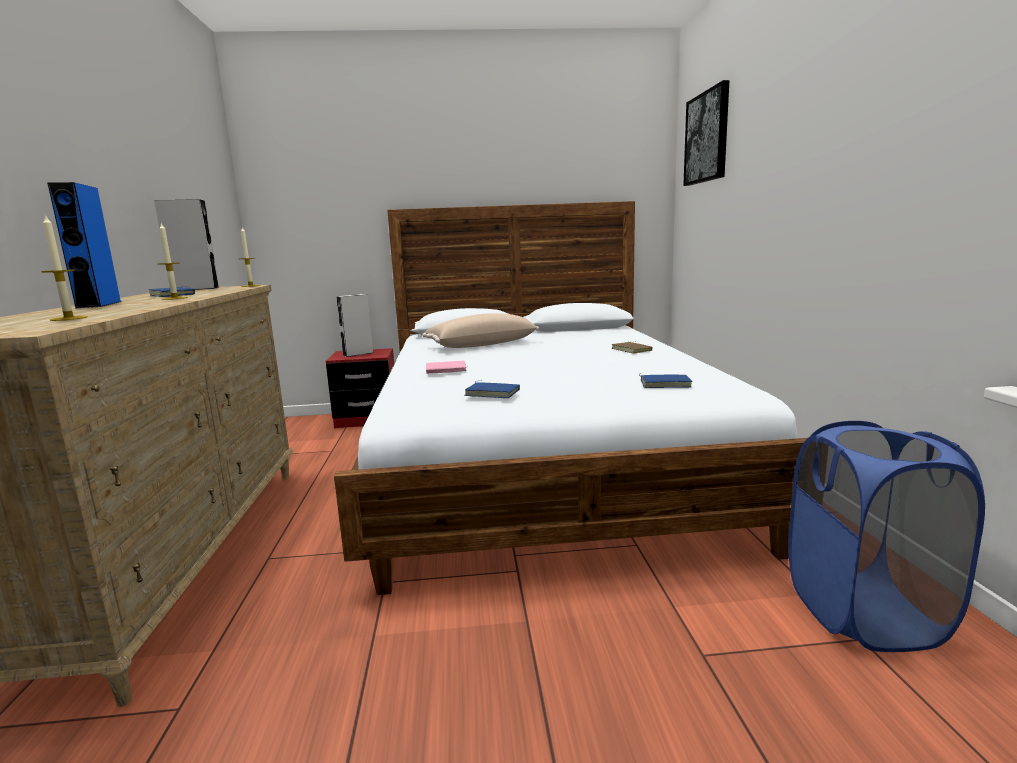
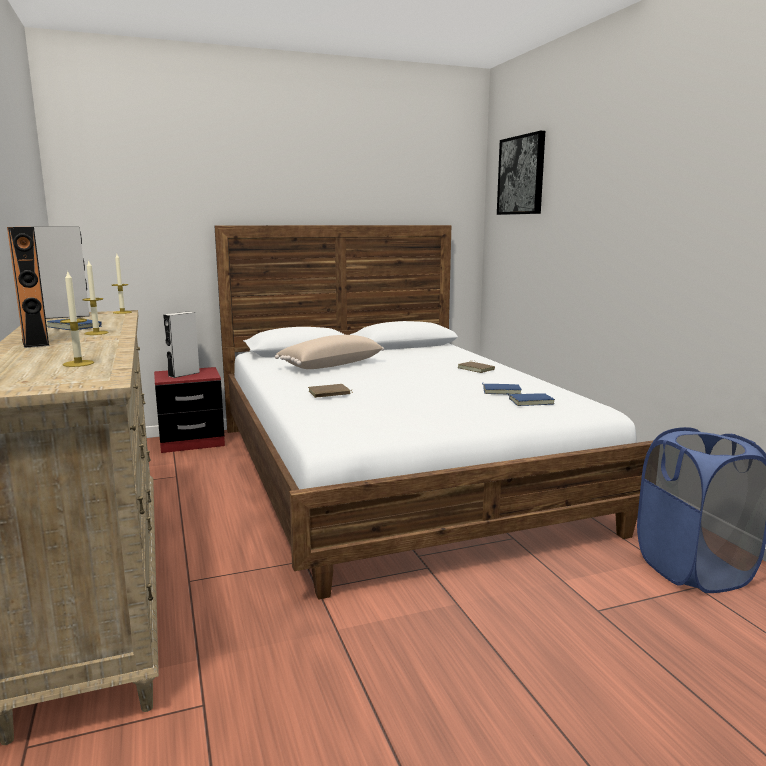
camera: 15 degrees left, 0 degrees up
blue speaker [47,182,121,309] -> orange speaker [7,227,50,348]
pink book [426,361,468,374] -> brown book [308,384,353,398]
blue book [465,381,520,398] -> blue book moved to [483,382,522,395]

